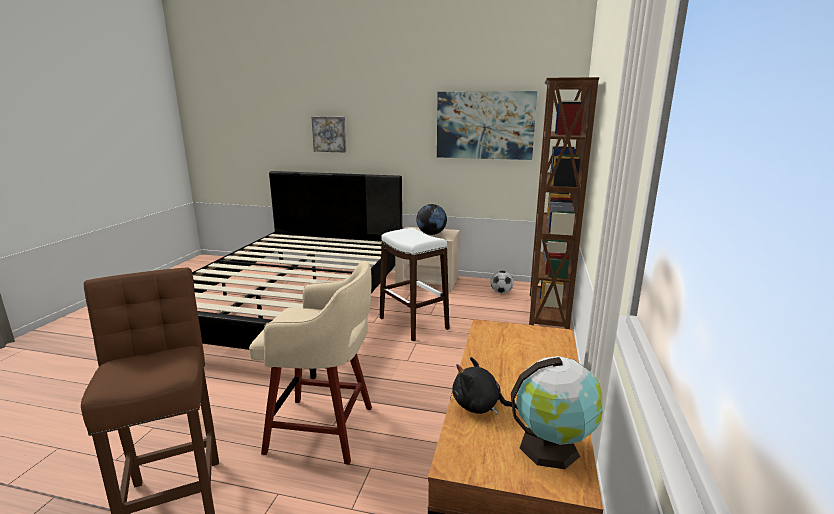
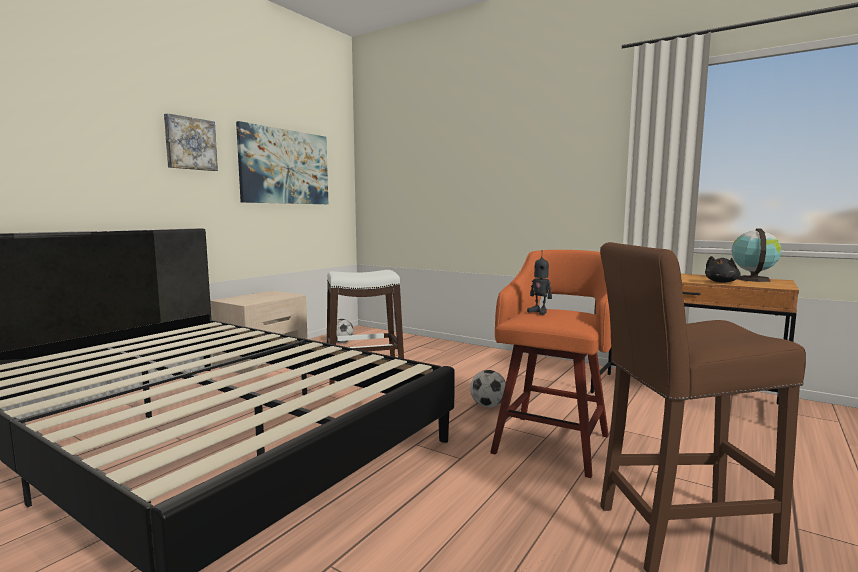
camera: 70 degrees left, 10 degrees down
beige stool [249,261,372,465] -> orange stool [490,250,611,478]
picture [311,117,346,152] -> picture moved to [164,113,218,171]
globe [416,204,447,235] -> none
brown bookcase [529,77,599,329] -> none
none -> football [470,370,506,407]
none -> toy robot [527,257,552,315]

